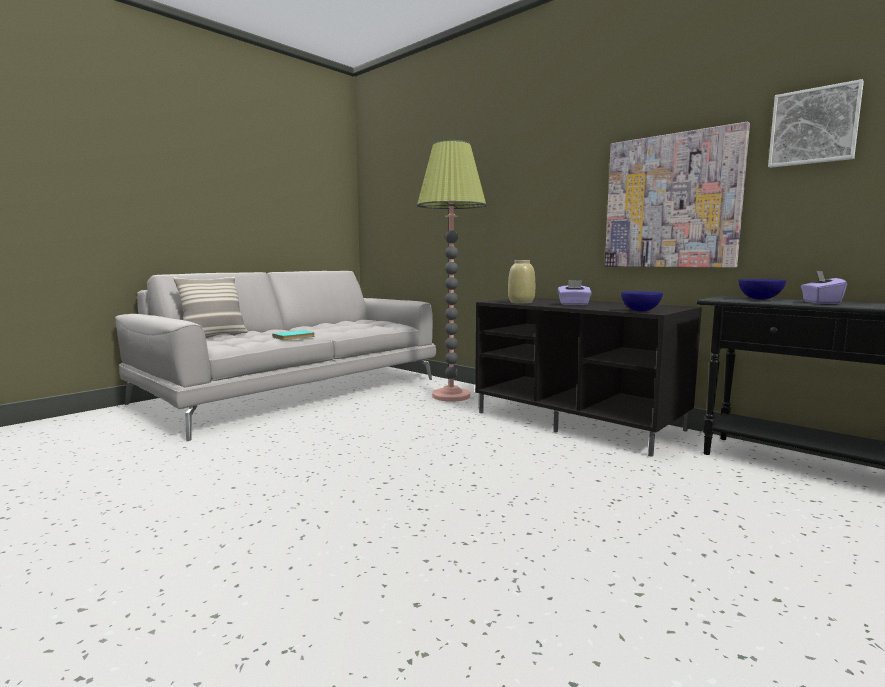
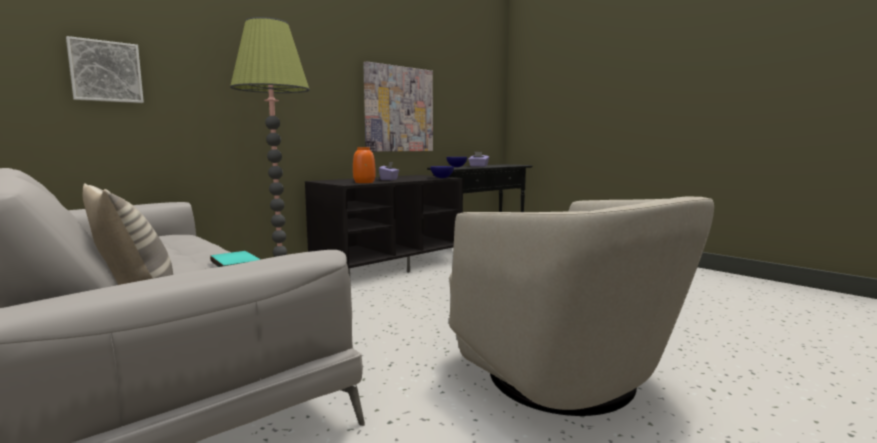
camera: 85 degrees left, 0 degrees up
beige vase [508,260,535,304] -> orange vase [353,147,376,183]
picture [768,79,864,168] -> picture moved to [66,36,144,103]
none -> beige armchair [449,196,714,416]

